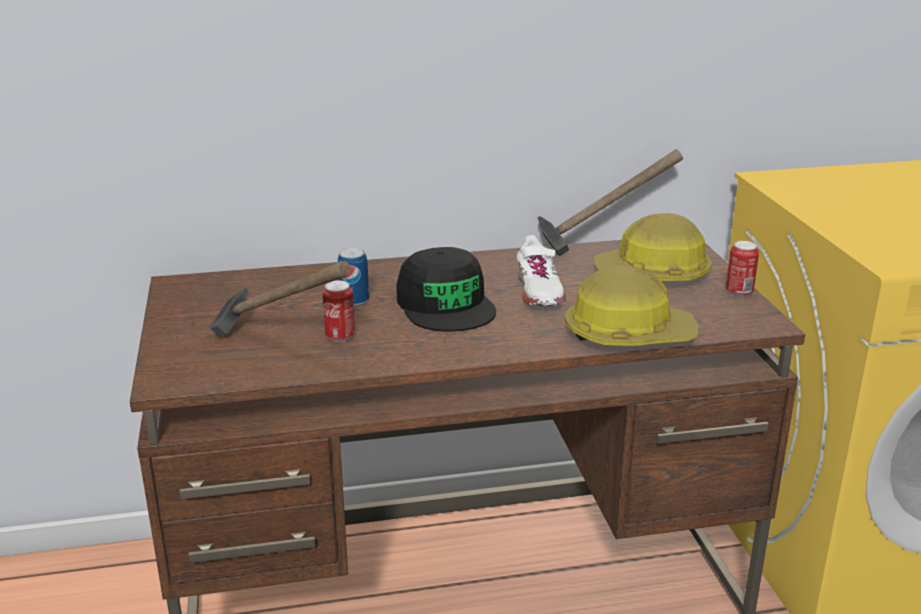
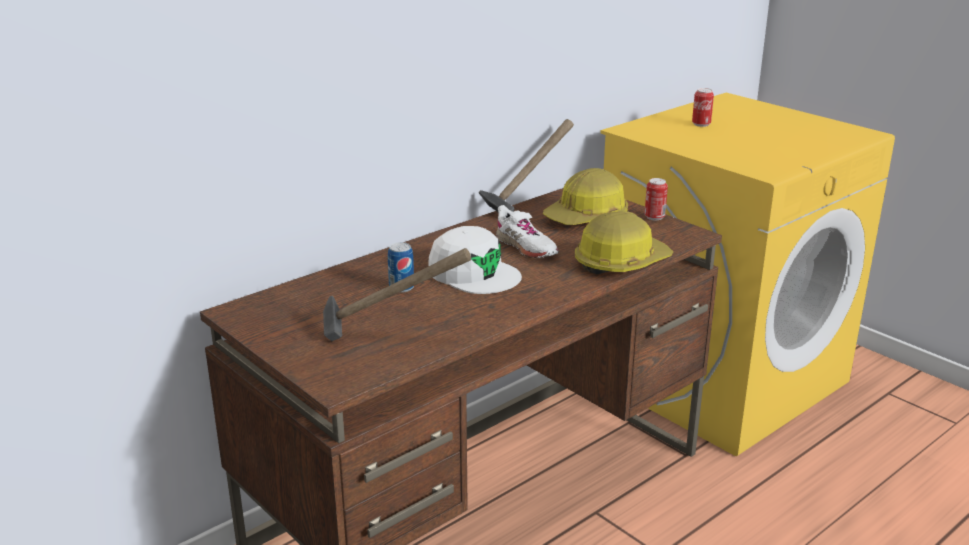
camera: 30 degrees left, 0 degrees up
can [322,280,355,342] -> can moved to [692,88,714,127]
black cap [396,247,496,332] -> white cap [428,226,522,294]

